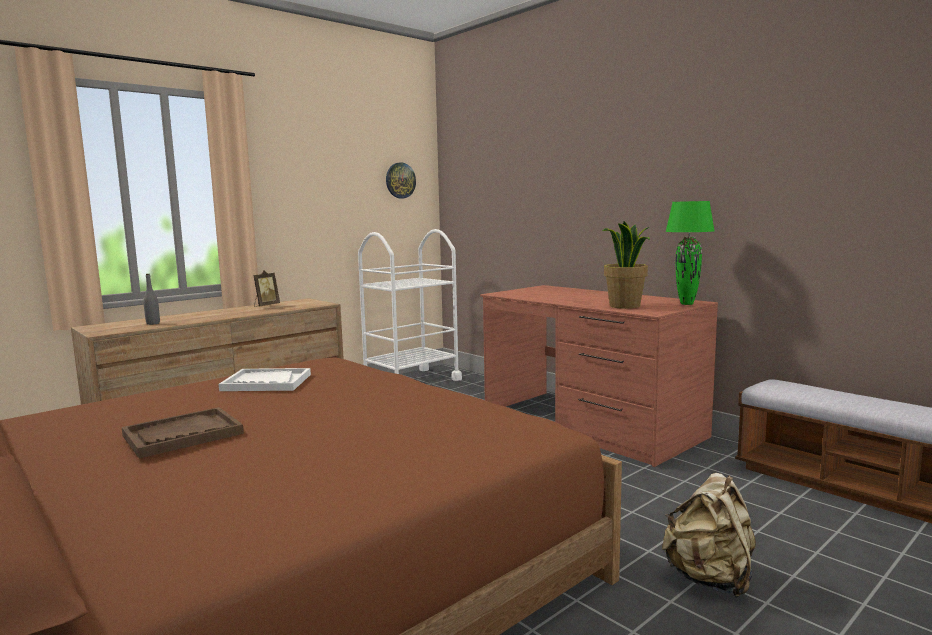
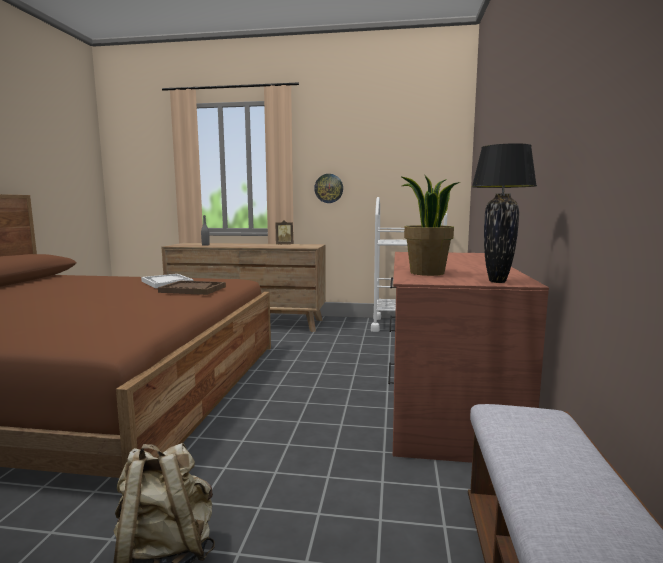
camera: 50 degrees right, 0 degrees up
brown tray [122,407,244,458] -> brown tray moved to [158,280,226,295]
wall clock [386,162,416,199] -> wall clock moved to [314,174,343,203]
green table lamp [665,201,714,305] -> black table lamp [472,143,537,283]

